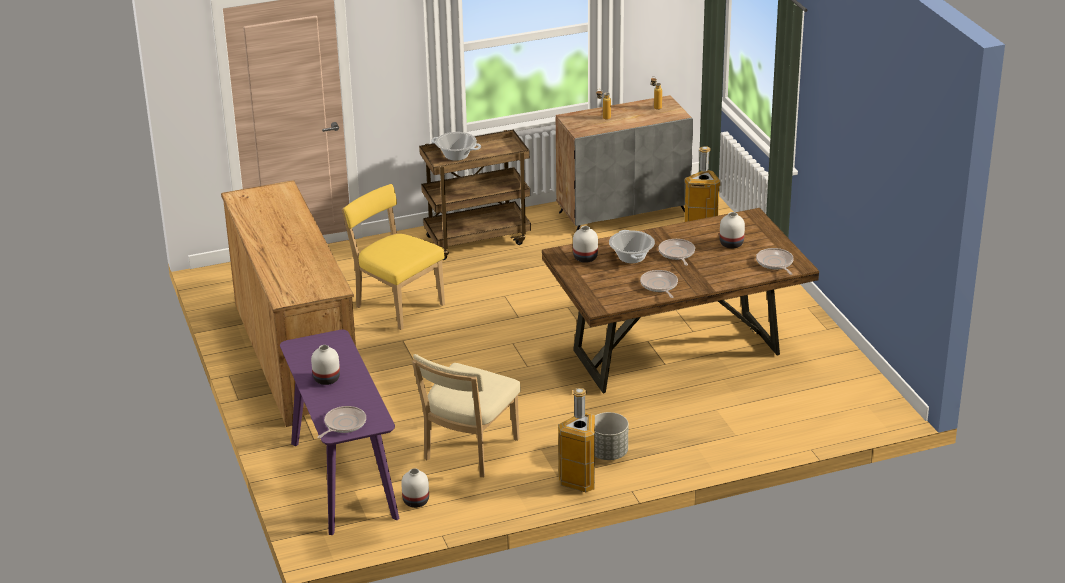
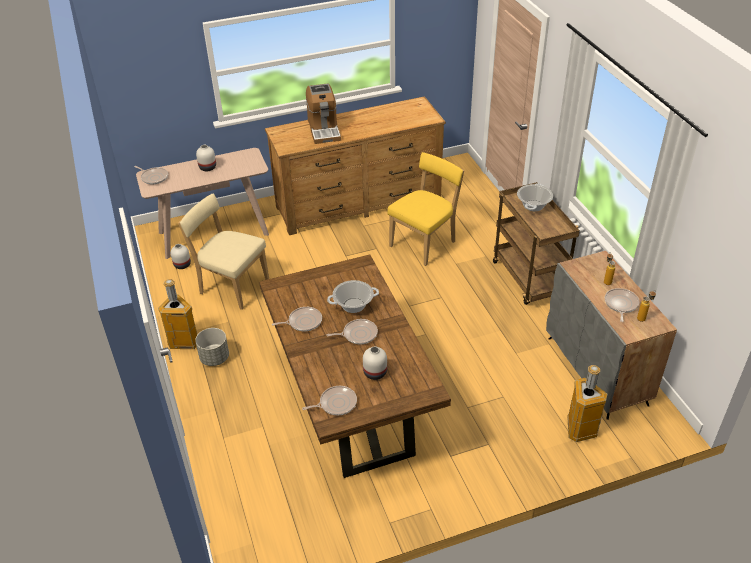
camera: 90 degrees right, 10 degrees up
purple console table [280,330,400,535] -> beige console table [136,148,269,259]
white vase [573,226,598,263] -> none
none -> coffee machine [306,83,341,144]
none -> frying pan [605,288,639,322]

